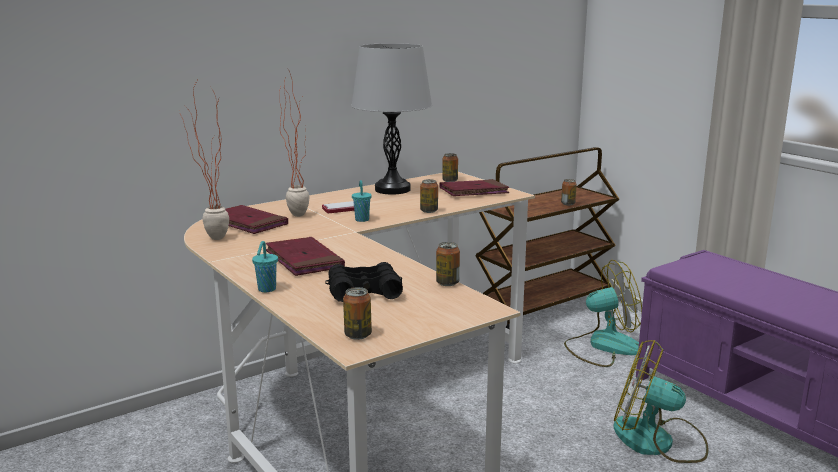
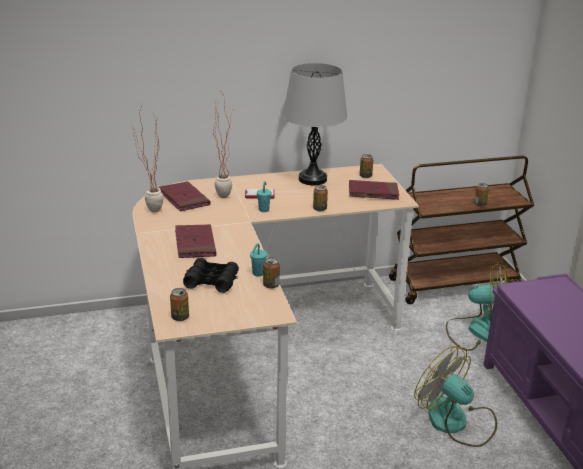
camera: 20 degrees right, 10 degrees up
turquoise cup [252,241,278,292] -> turquoise cup moved to [250,243,267,277]

